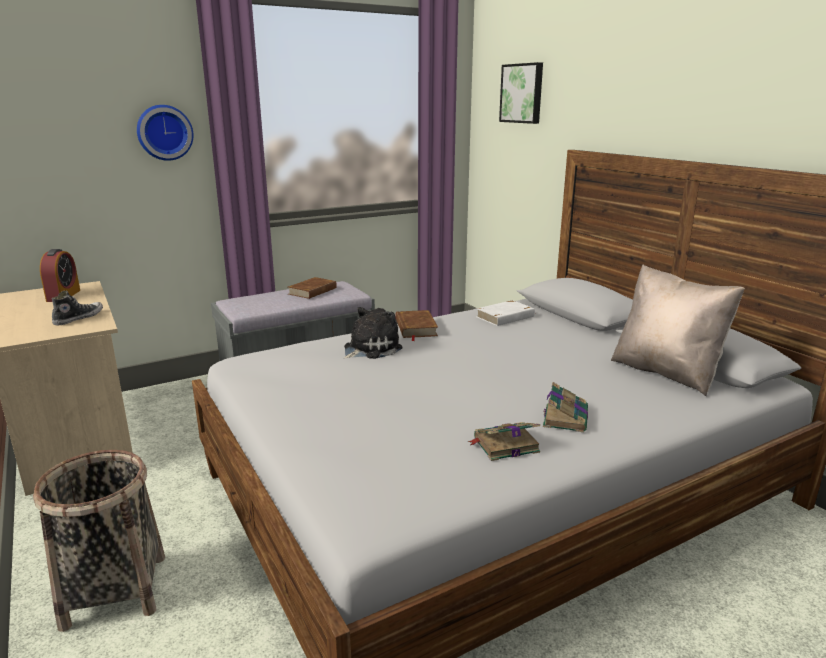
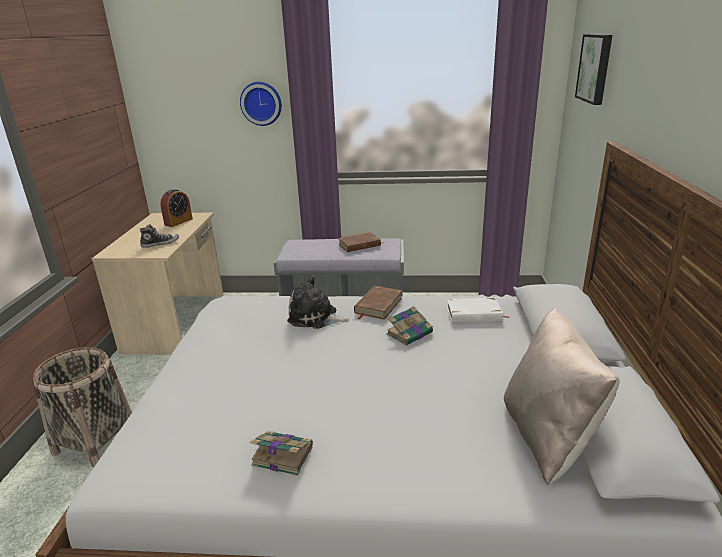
camera: 35 degrees right, 5 degrees up
plush toy [344,307,403,359] -> plush toy turned 150 degrees counterclockwise [287,275,349,329]
book [543,382,588,432] -> book moved to [386,306,434,346]

